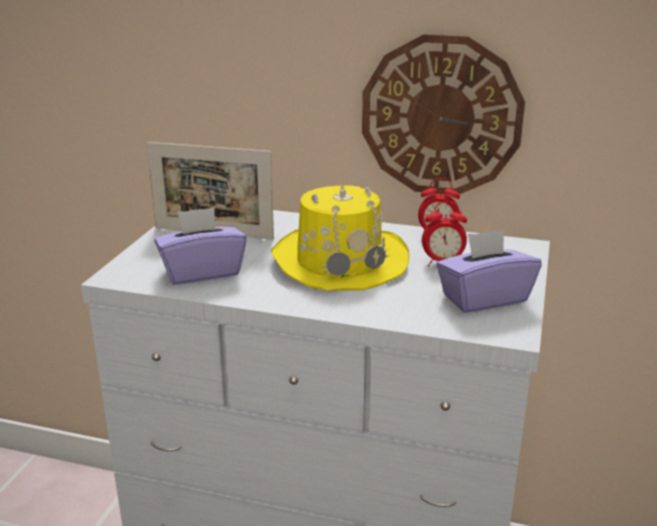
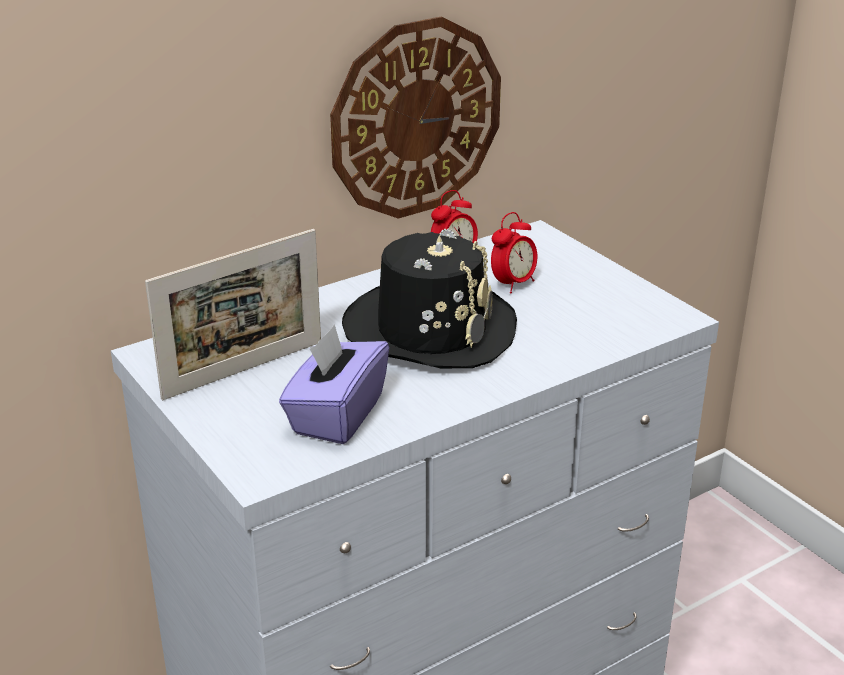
camera: 50 degrees left, 5 degrees up
yellow hat [271,184,409,291] -> black hat [342,229,517,368]
purple tissue box [436,229,542,313] -> none

